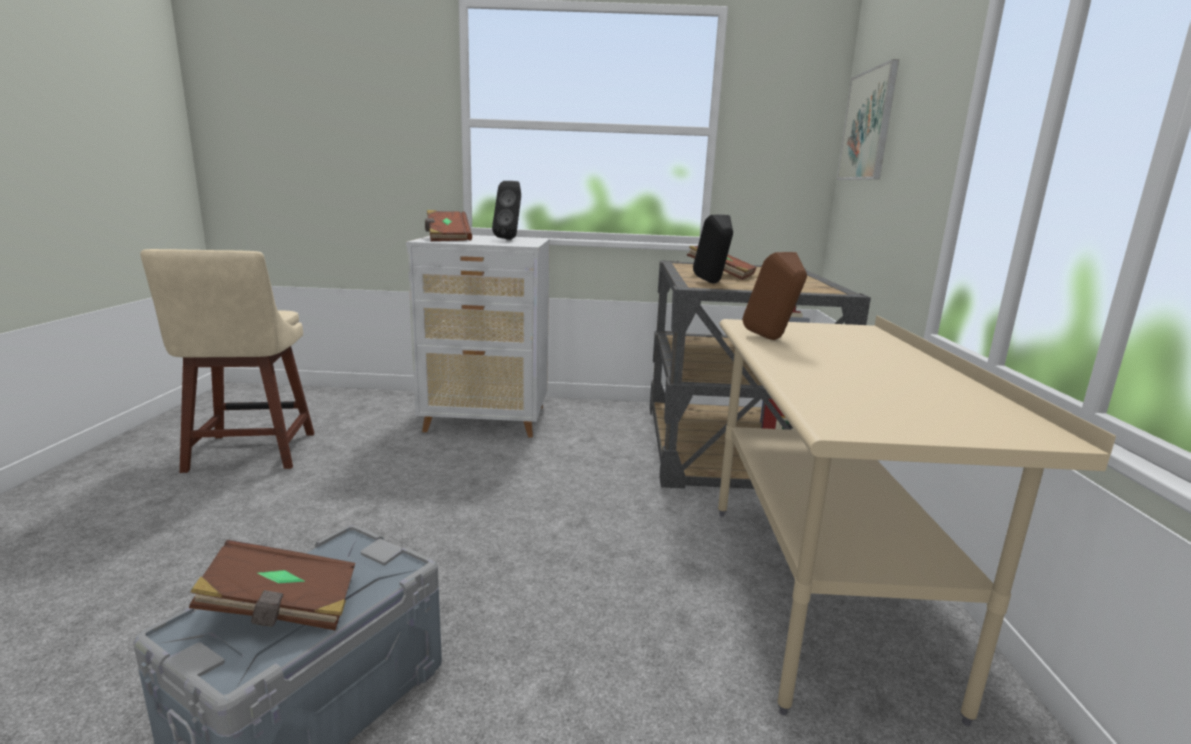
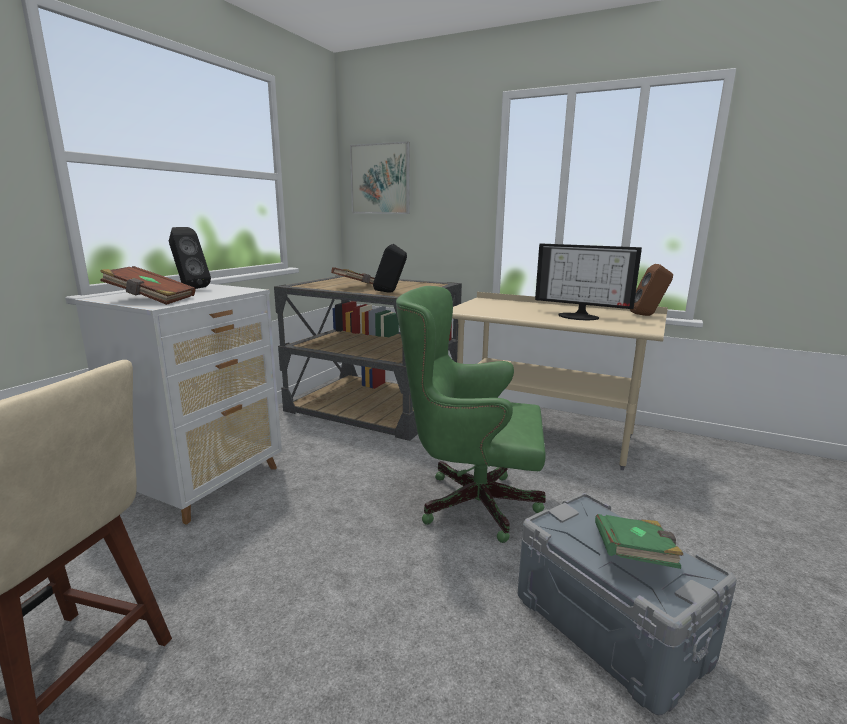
camera: 65 degrees left, 0 degrees up
brown book [189,540,355,630] -> green book [595,514,683,569]
brown speaker [743,252,807,340] -> brown speaker moved to [630,264,673,316]
none -> green office chair [396,286,546,543]
none -> monitor [535,243,642,320]

